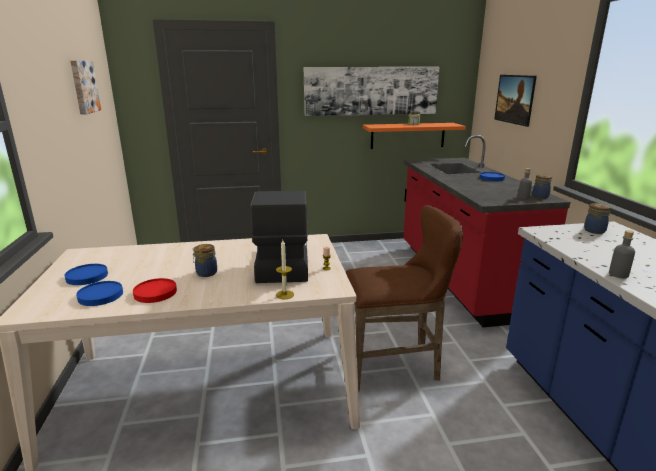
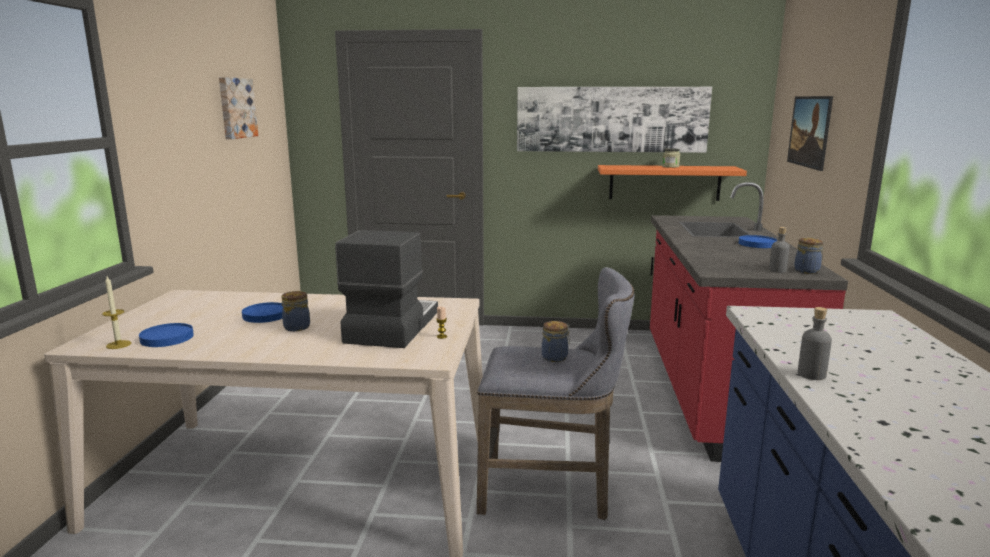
camera: 15 degrees right, 5 degrees down
blue plate [65,264,108,285] -> blue plate moved to [242,302,283,323]
red plate [133,278,177,303] -> none
candle [276,240,294,299] -> candle moved to [102,276,132,349]
brown stool [346,205,463,391] -> grey stool [477,267,634,520]
jar [584,203,611,234] -> jar moved to [542,321,570,362]

